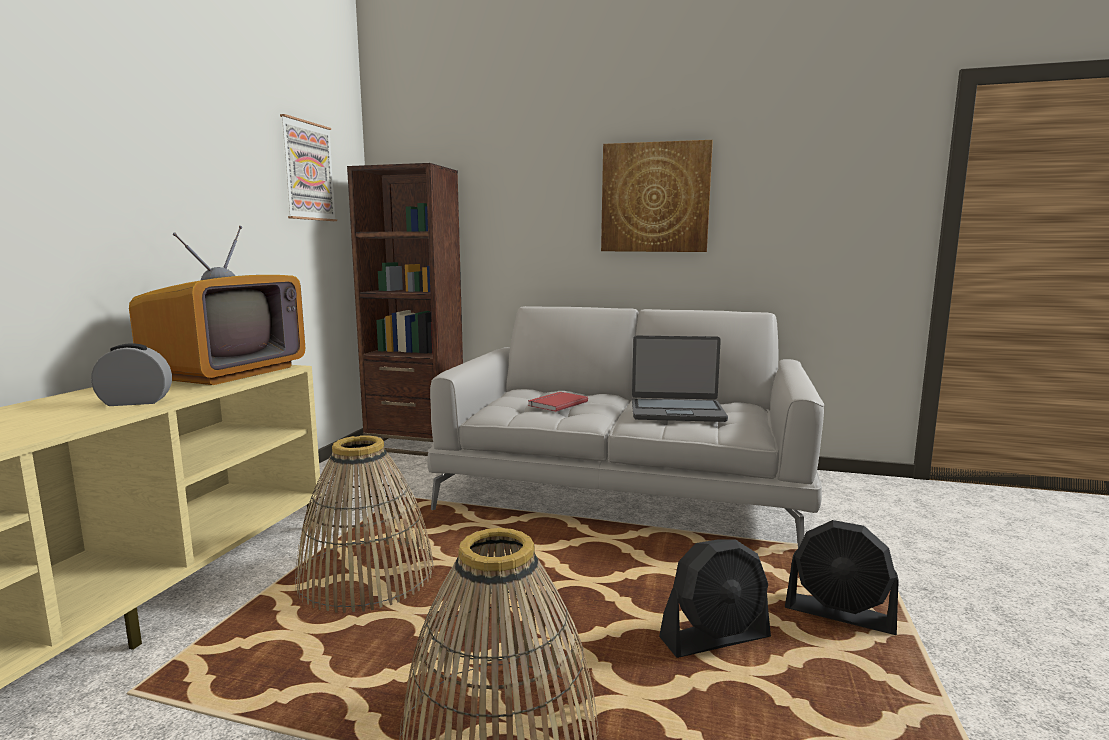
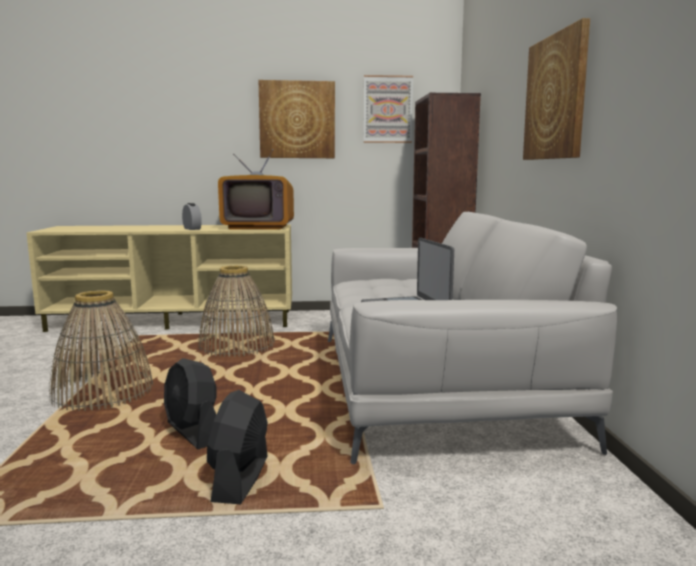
camera: 70 degrees right, 0 degrees up
red book [528,392,588,412] -> none
none -> picture [259,80,335,158]

